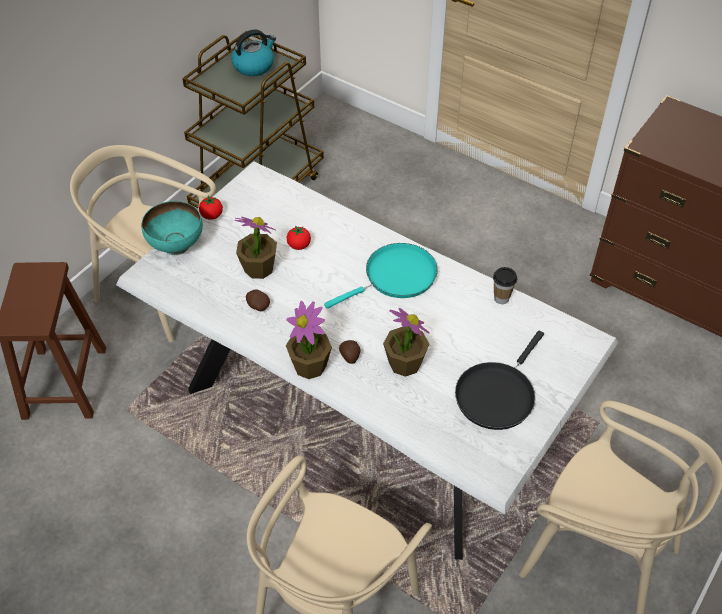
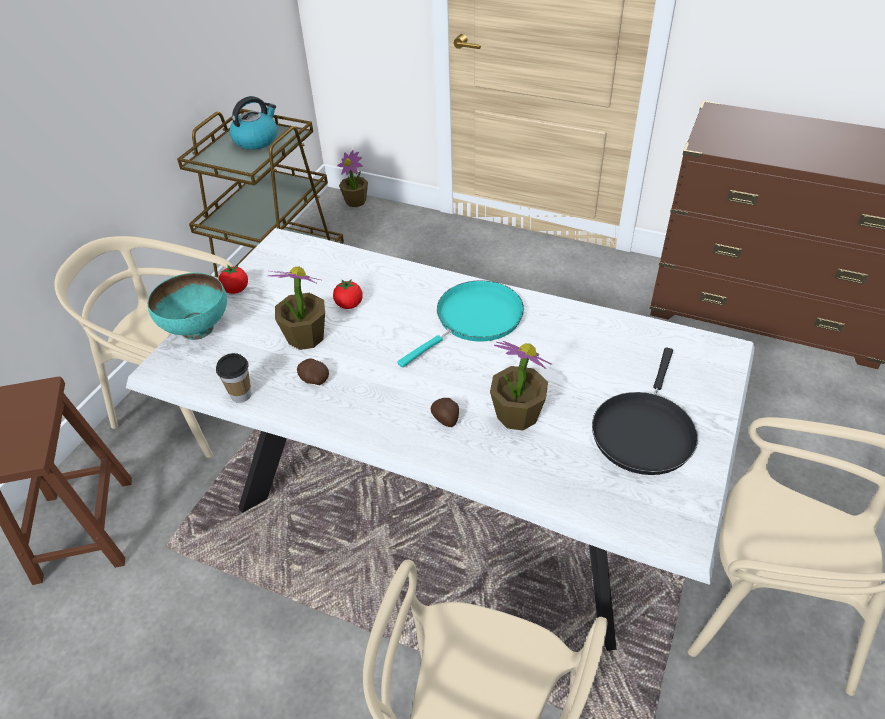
camera: 10 degrees left, 5 degrees down
potted plant [286,301,332,379] -> potted plant moved to [337,150,368,207]
cup [493,267,517,304] -> cup moved to [216,353,251,403]

